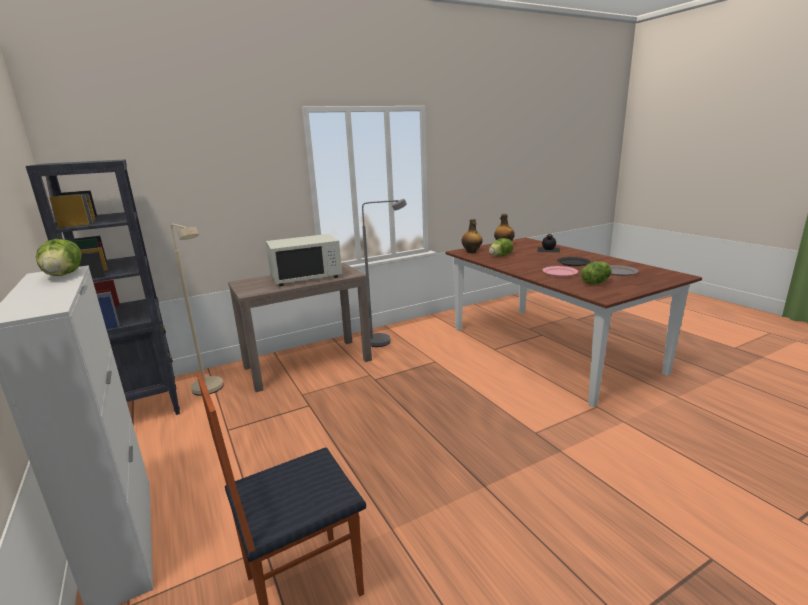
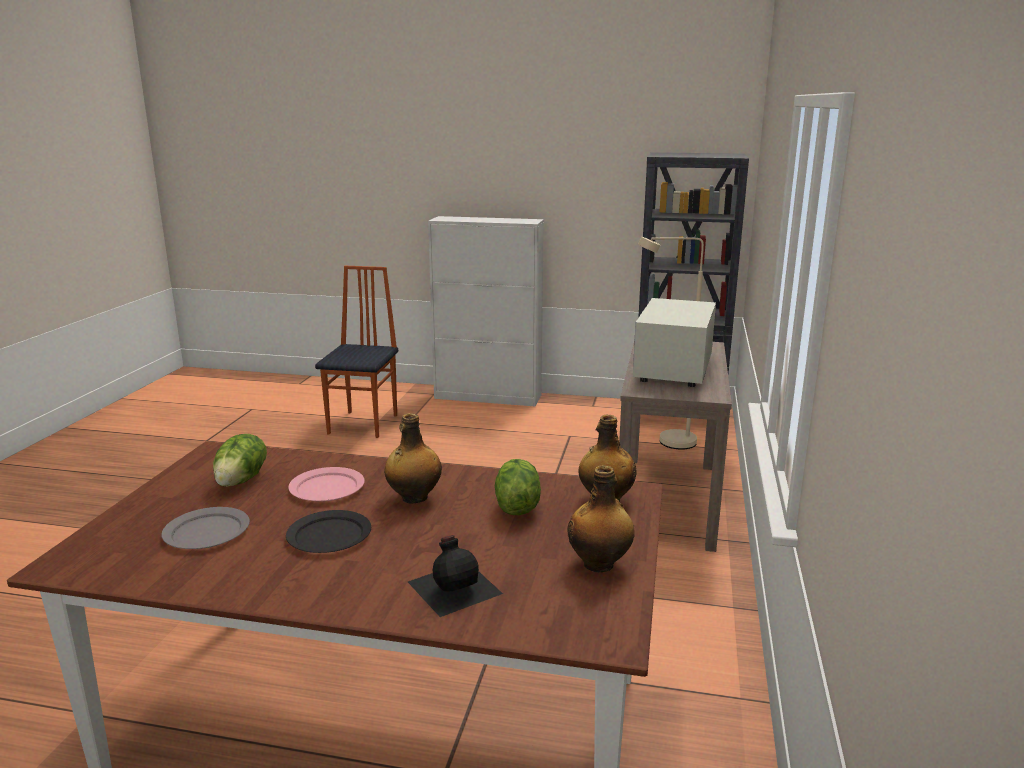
camera: 130 degrees right, 0 degrees up
lettuce [36,239,81,276] -> none
grey floor lamp [362,199,407,347] -> none
none -> bottle [384,413,442,504]

